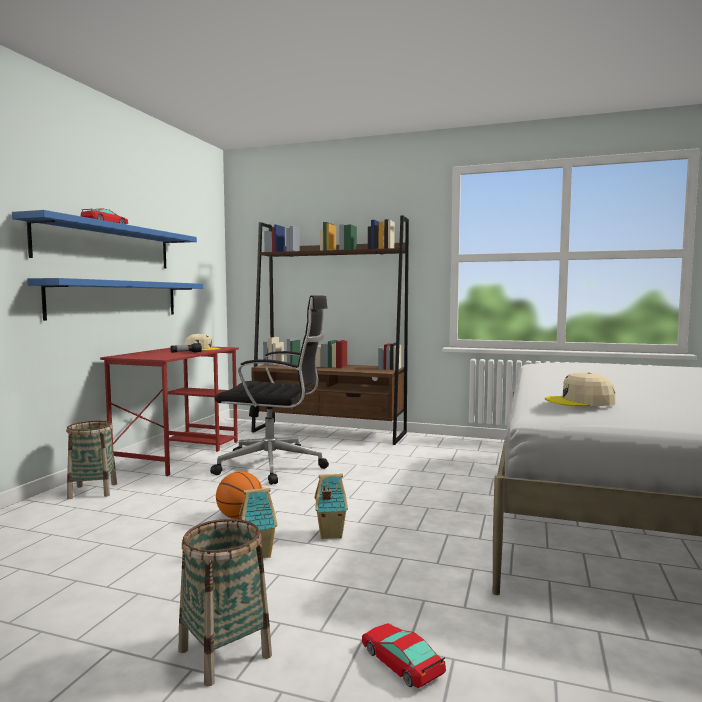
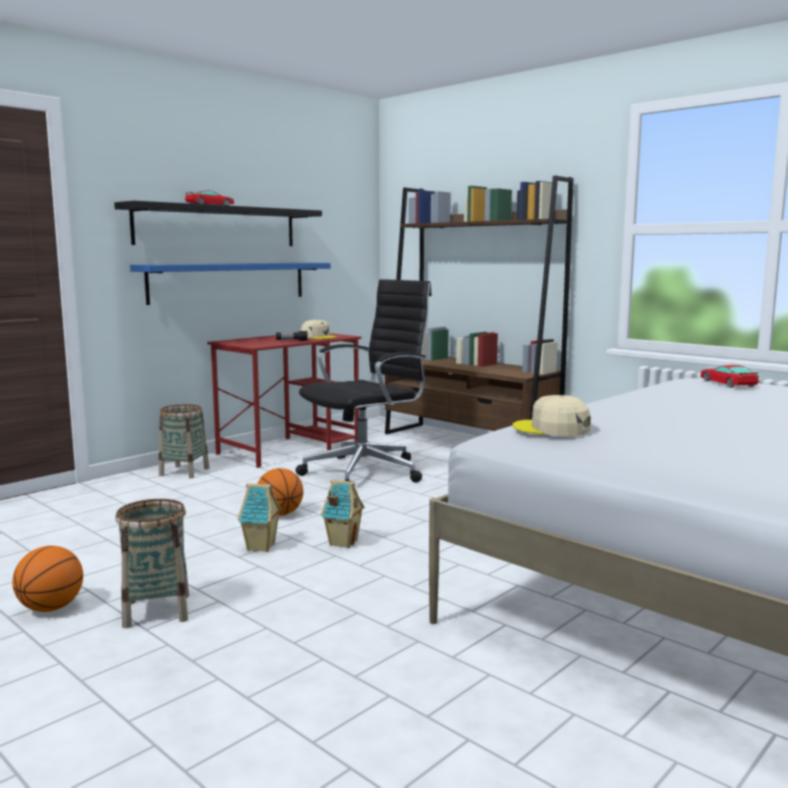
camera: 25 degrees right, 5 degrees up
blue shelf [12,210,197,268] -> black shelf [114,201,322,246]
black office chair [210,295,329,485] -> black office chair turned 75 degrees counterclockwise [296,279,432,483]
toy car [362,623,446,688] -> toy car moved to [700,365,759,388]
none -> basketball [12,546,83,612]

